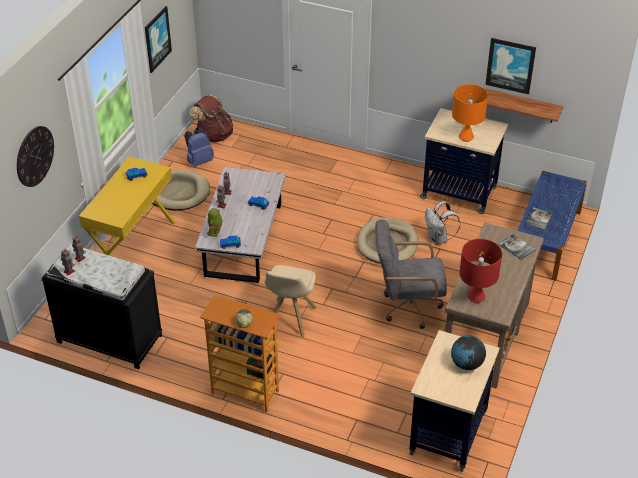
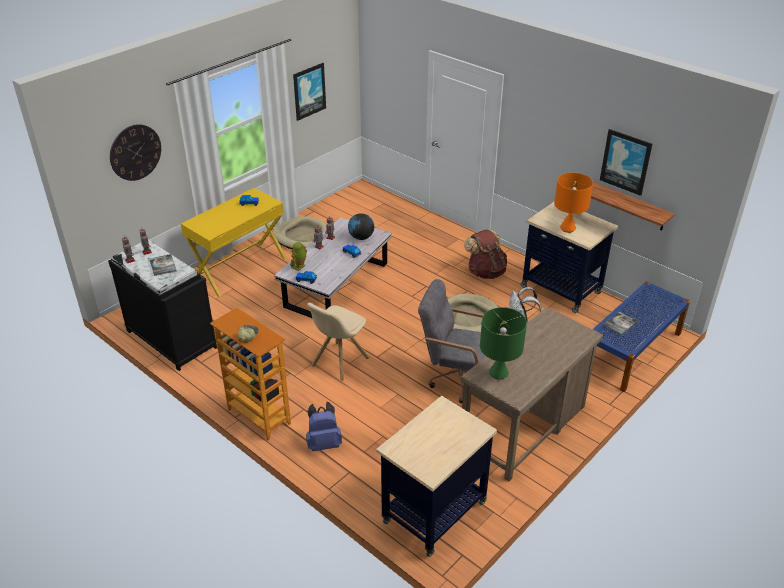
camera: 20 degrees right, 5 degrees down
blue backpack [184,127,214,167] -> blue backpack moved to [306,402,342,451]
brown backpack [189,95,233,142] -> brown backpack moved to [464,229,507,279]
globe [451,335,486,370] -> globe moved to [348,213,374,240]
red table lamp [459,239,502,303] -> green table lamp [480,307,527,380]
book [498,234,536,260] -> book moved to [149,254,176,276]

